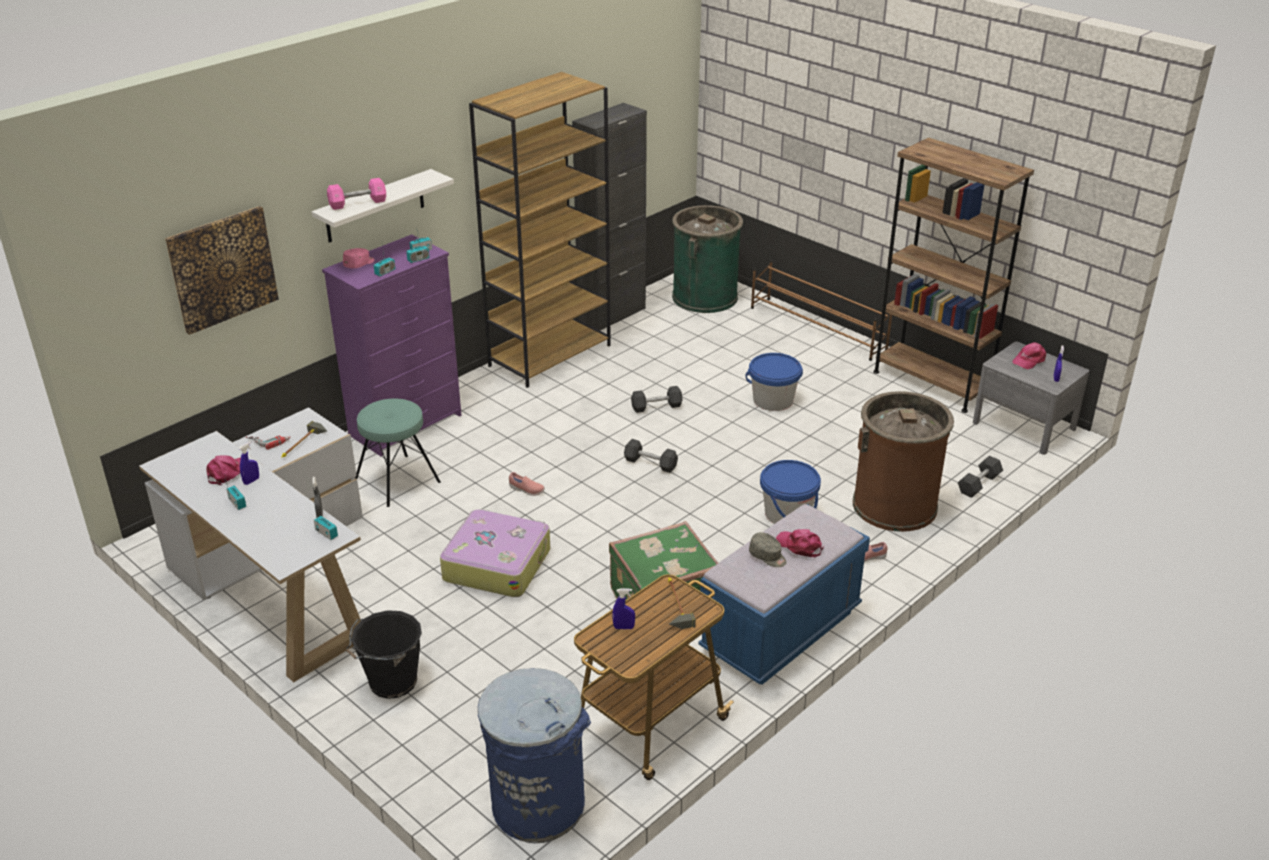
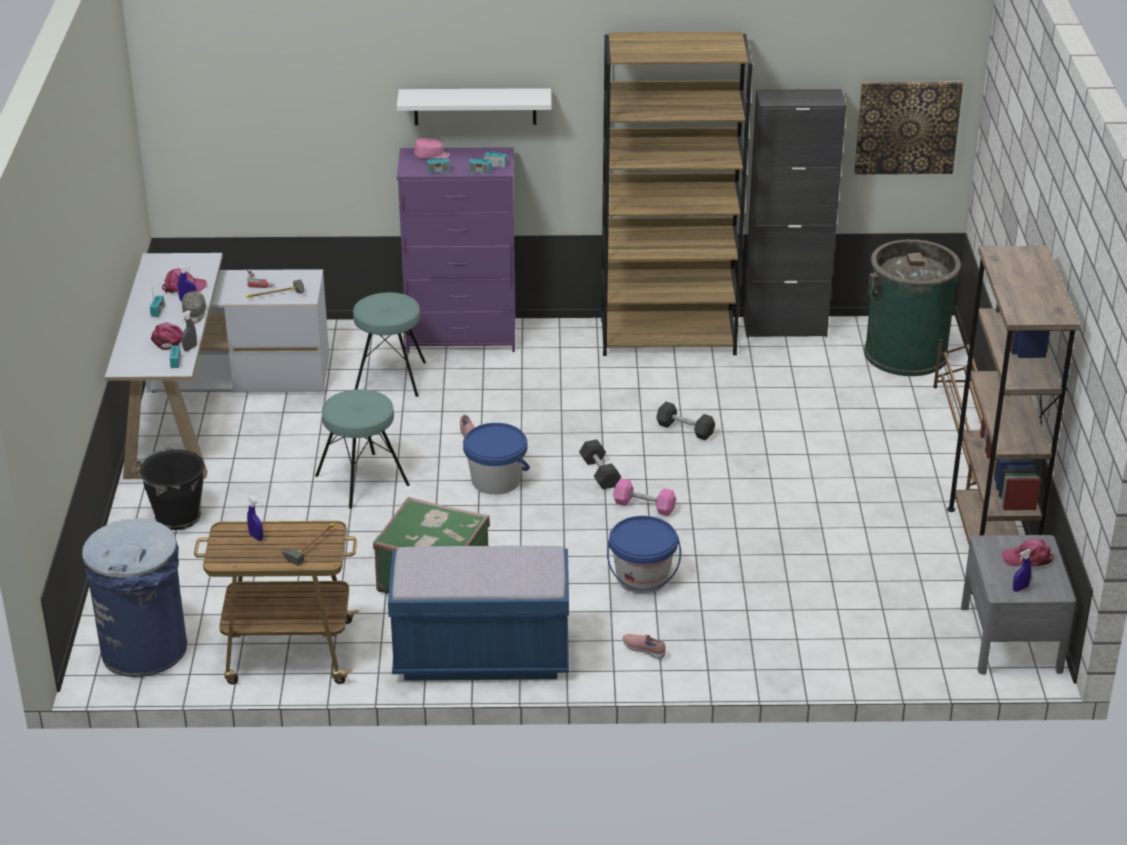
camera: 45 degrees right, 0 degrees up
picture [165,206,279,335] -> picture moved to [854,82,963,174]
pink dumbbell [327,178,386,210] -> pink dumbbell moved to [613,478,676,516]
suitcase [440,509,550,597] -> turquoise stool [315,389,410,509]
blue bucket [746,353,803,411] -> blue bucket moved to [463,423,530,495]
grey cap [749,532,786,567] -> grey cap moved to [182,291,206,324]
pink cap [776,529,824,557] -> pink cap moved to [151,322,182,350]
brown trash can [853,391,954,532] -> none
black dumbbell [958,456,1003,498] -> none

